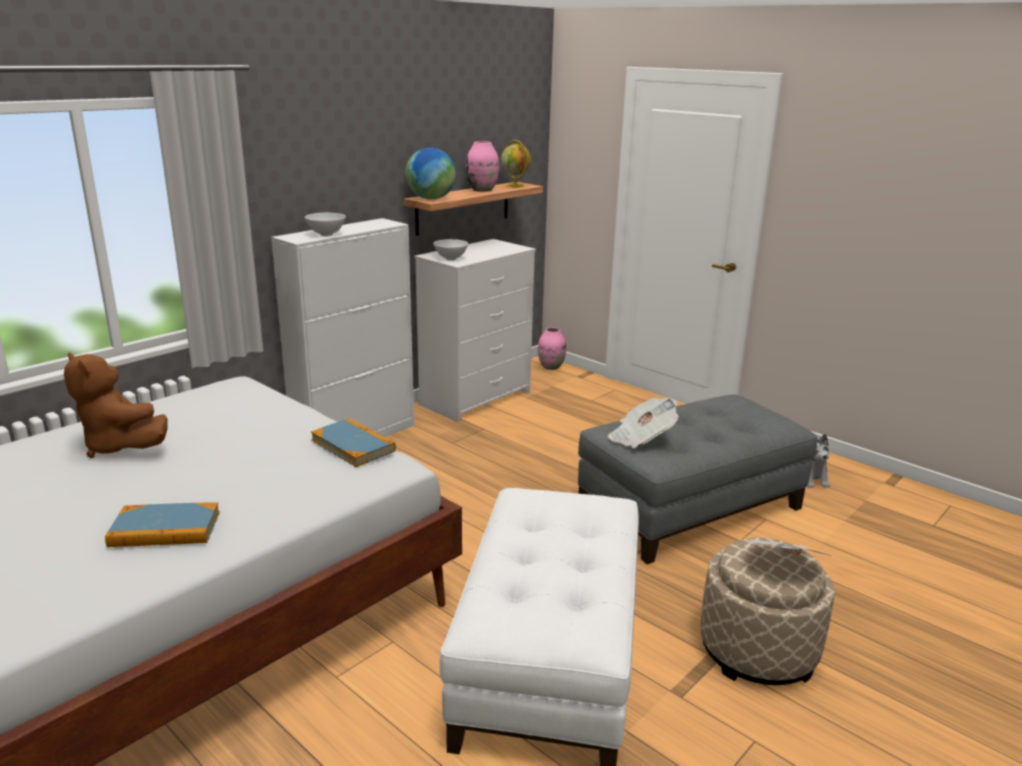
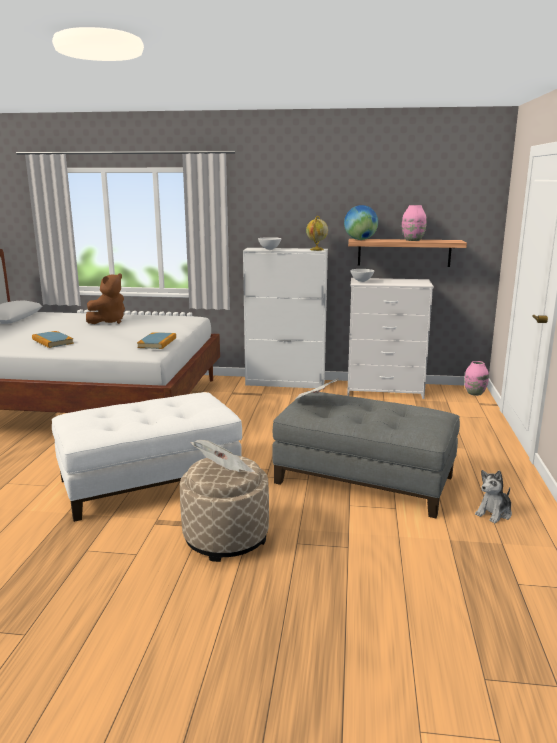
camera: 55 degrees right, 5 degrees down
brown plush toy [64,352,168,458] -> brown plush toy turned 150 degrees counterclockwise [86,273,125,324]
globe [501,140,531,188] -> globe moved to [306,216,328,251]

